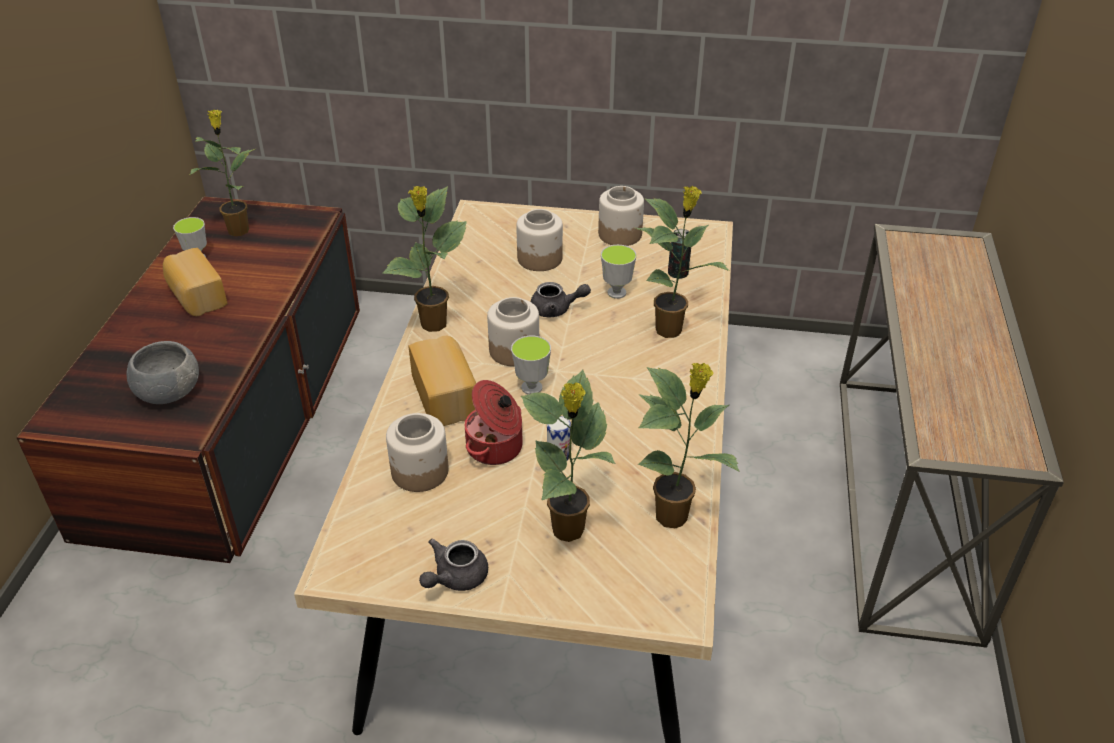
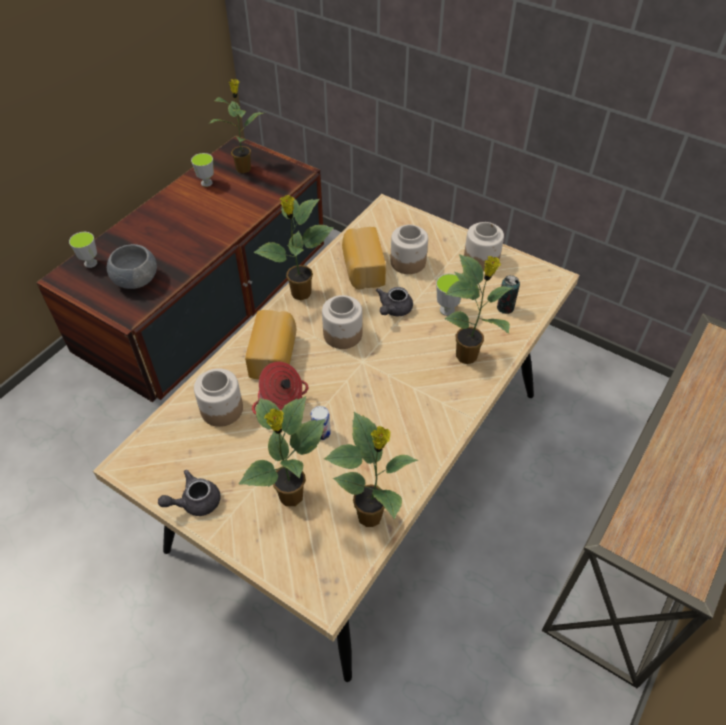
camera: 25 degrees right, 10 degrees up
bread [163,248,228,316] -> bread moved to [342,227,386,289]
cup [511,336,551,395] -> cup moved to [69,232,97,268]
grey teapot [531,282,591,317] -> grey teapot turned 90 degrees clockwise [376,287,413,316]

